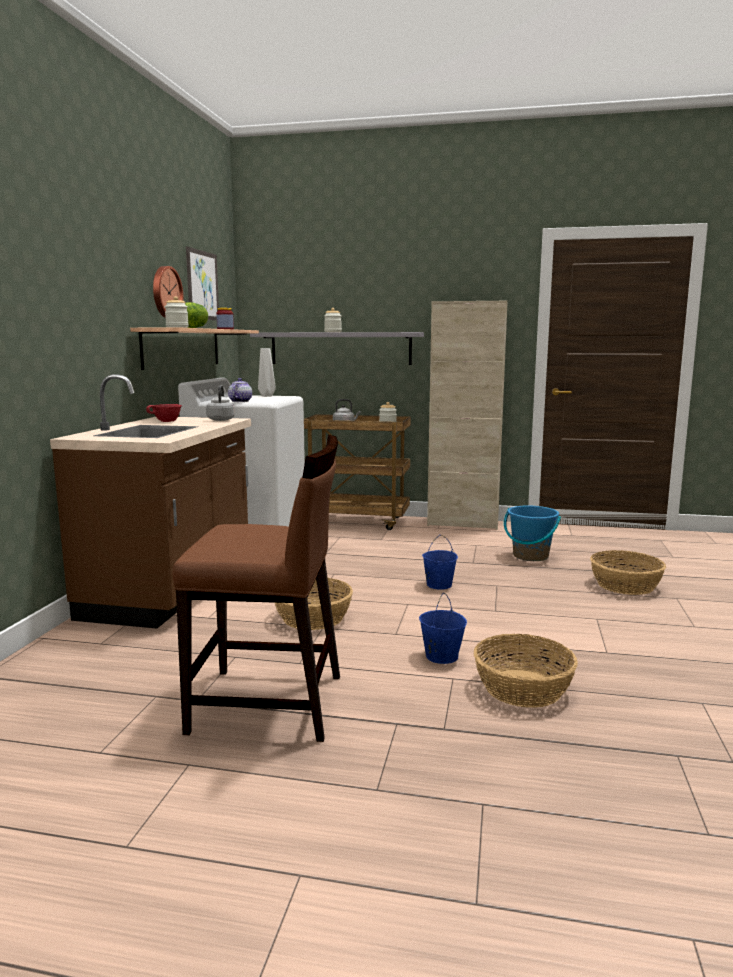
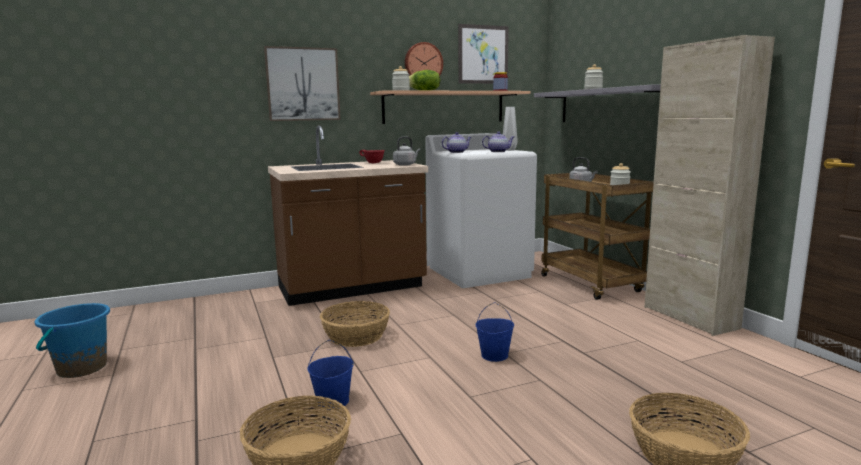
camera: 55 degrees right, 0 degrees up
brown chair [172,435,340,742] -> none
blue bucket [504,506,561,561] -> blue bucket moved to [35,303,110,378]
none -> picture [264,46,341,121]
none -> teapot [482,132,514,152]

